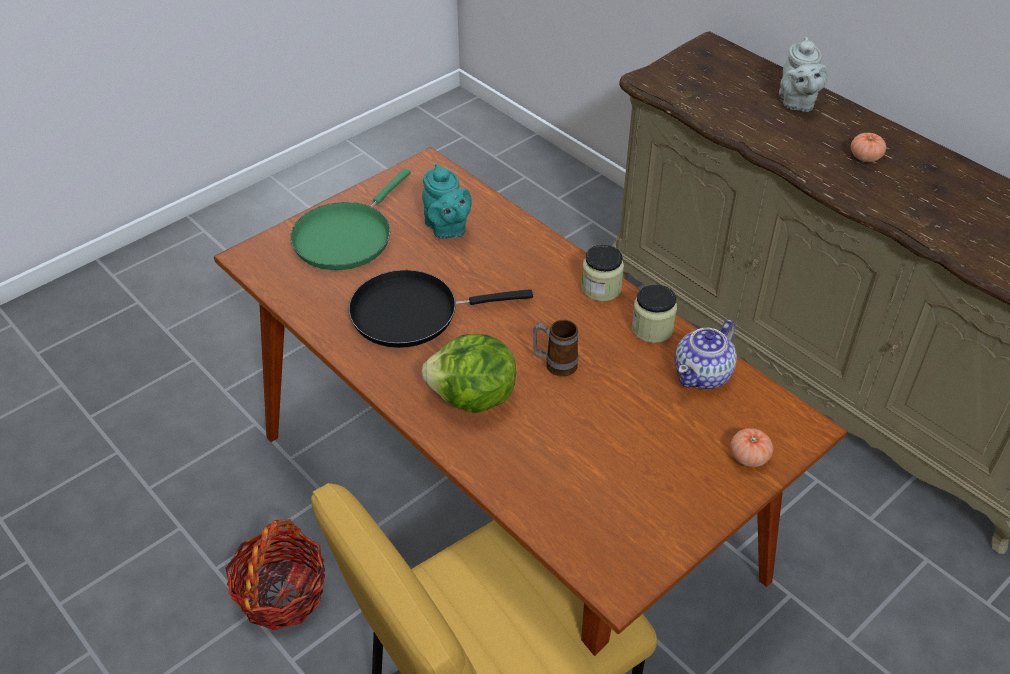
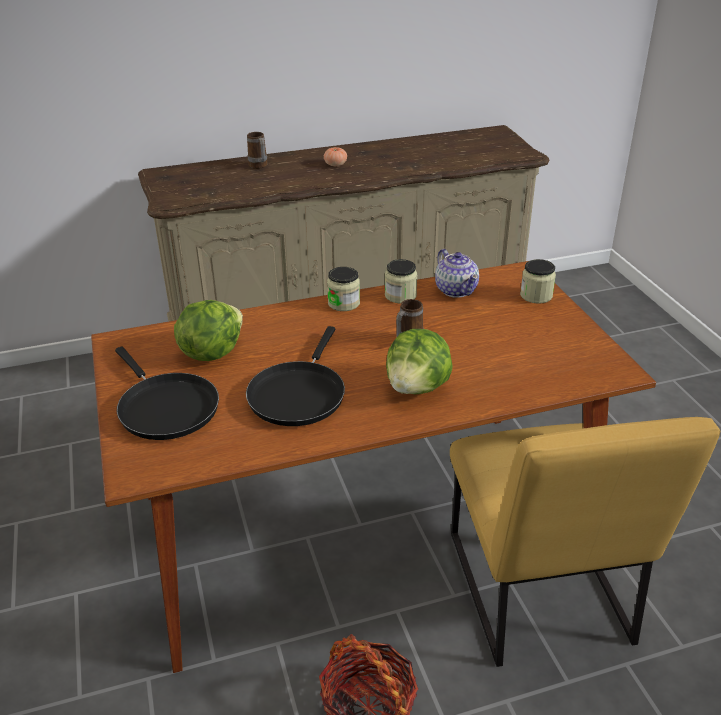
camera: 65 degrees left, 10 degrees down
green frying pan [290,169,410,270] -> black frying pan [115,347,219,440]
turquoise teapot [422,163,472,239] -> lettuce [174,300,243,361]
tomato [730,428,773,467] -> jar [520,259,556,304]
grey teapot [779,37,828,112] -> mug [247,132,268,169]

